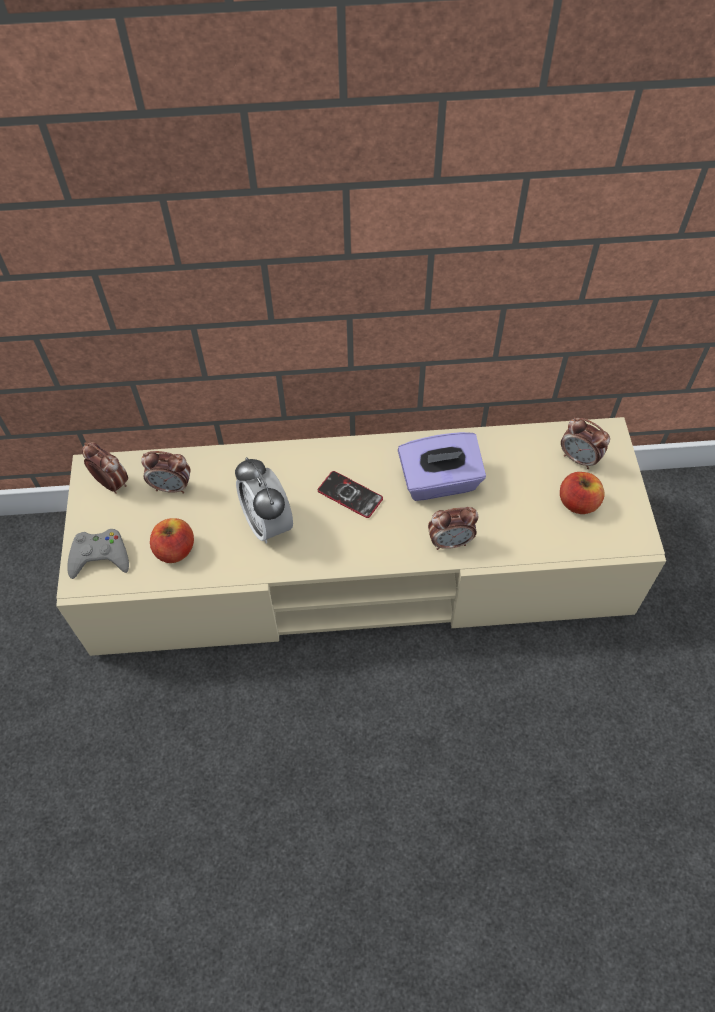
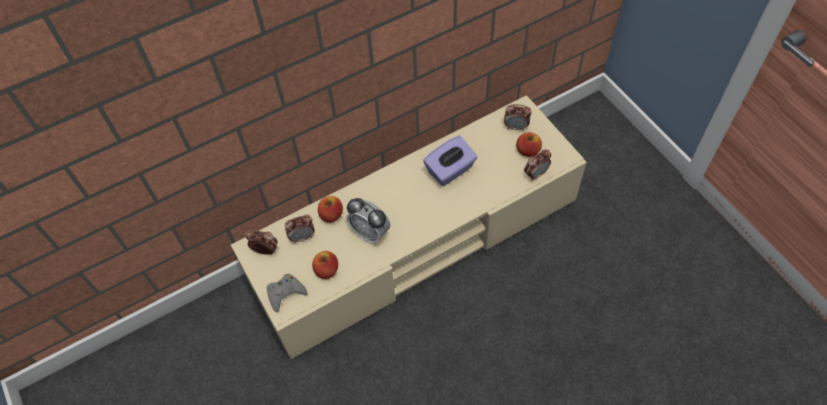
camera: 25 degrees left, 0 degrees up
phone [318,471,383,518] -> none
alarm clock [428,507,479,550] -> alarm clock moved to [524,149,551,181]
none -> apple [318,196,343,223]

